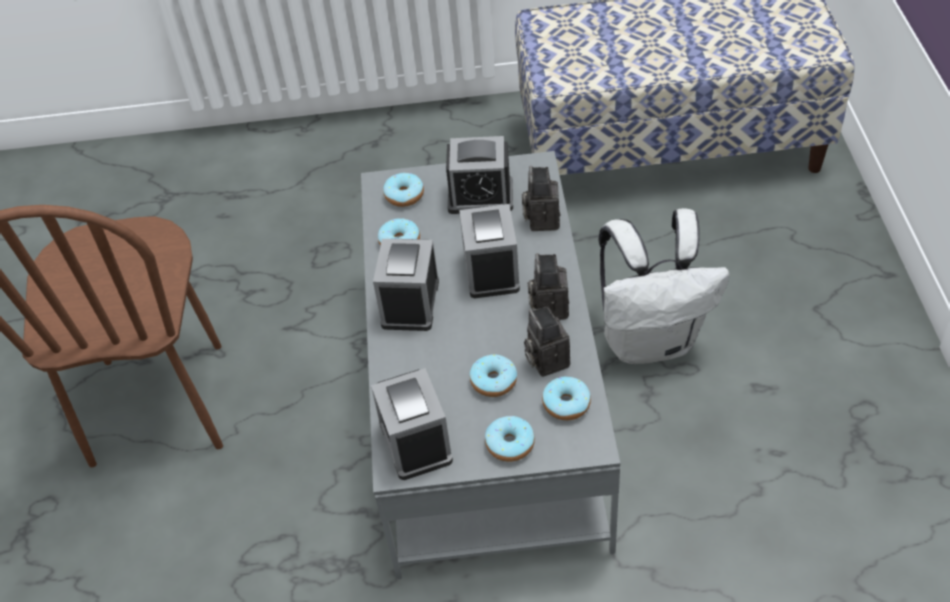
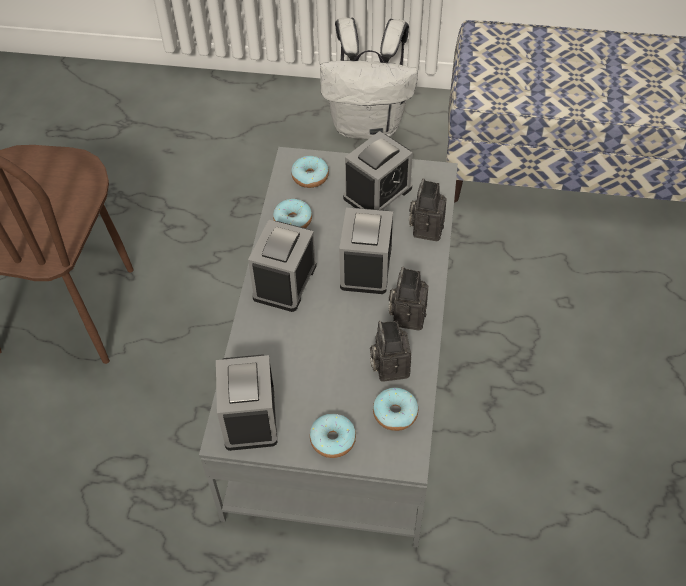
camera: 10 degrees right, 5 degrees up
alarm clock [446,136,513,214] -> alarm clock turned 60 degrees counterclockwise [343,131,413,210]
donut [470,354,517,397] -> none
white backpack [599,208,730,364] -> white backpack moved to [320,17,418,139]

